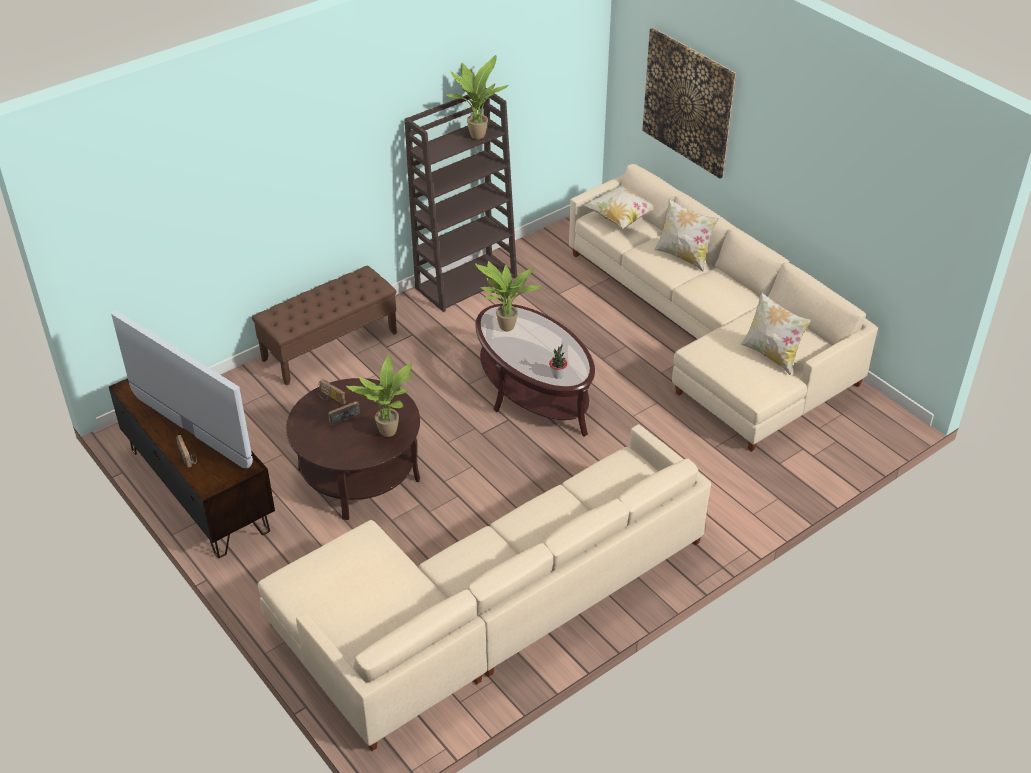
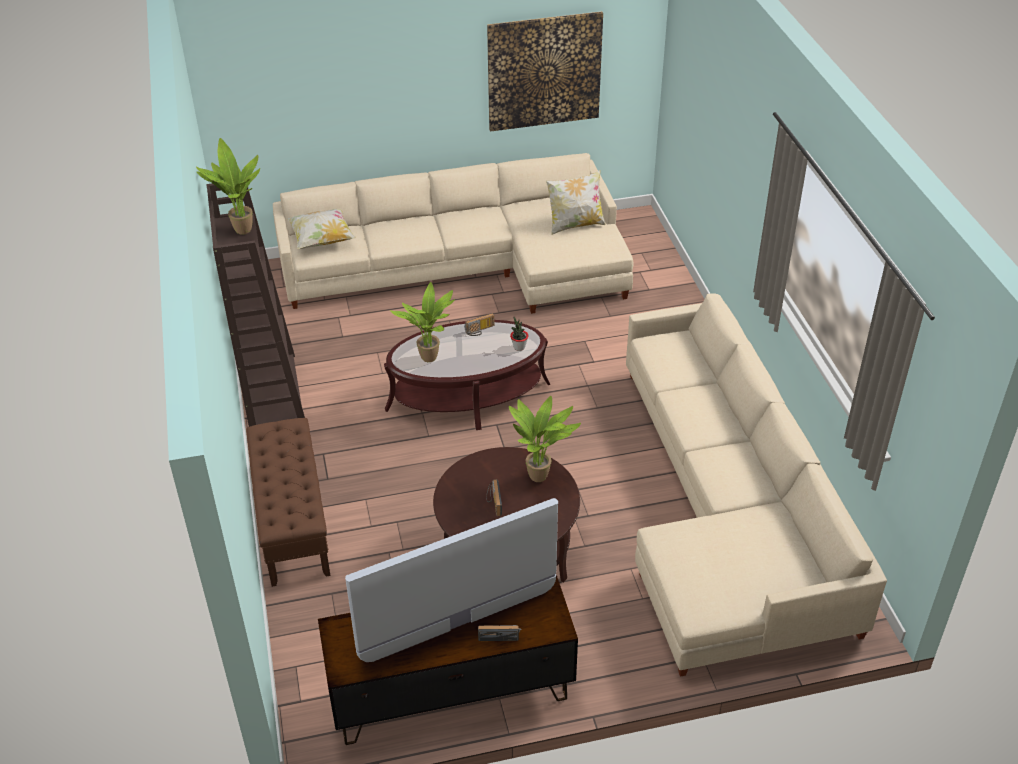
camera: 65 degrees left, 0 degrees up
radio [317,379,346,405] -> radio moved to [464,313,494,336]
picture [642,28,736,179] -> picture moved to [487,11,603,132]
pillow [655,199,719,272] -> none

